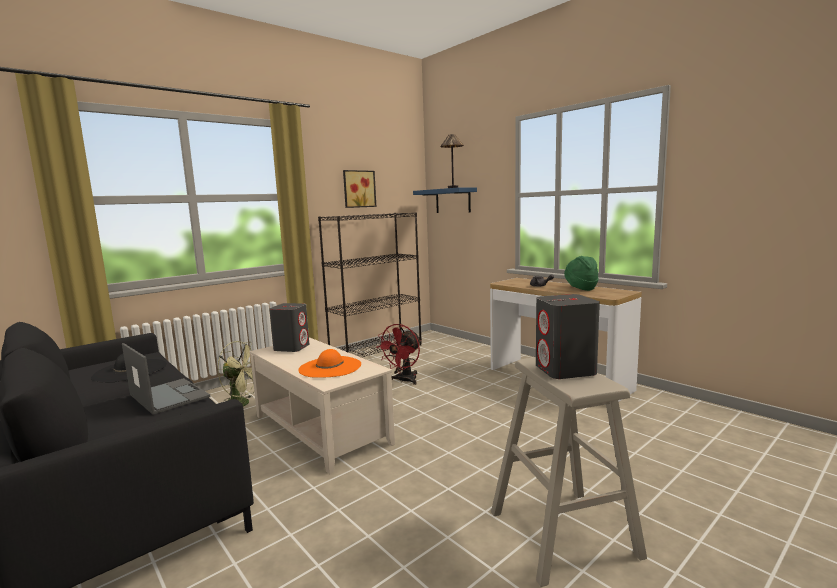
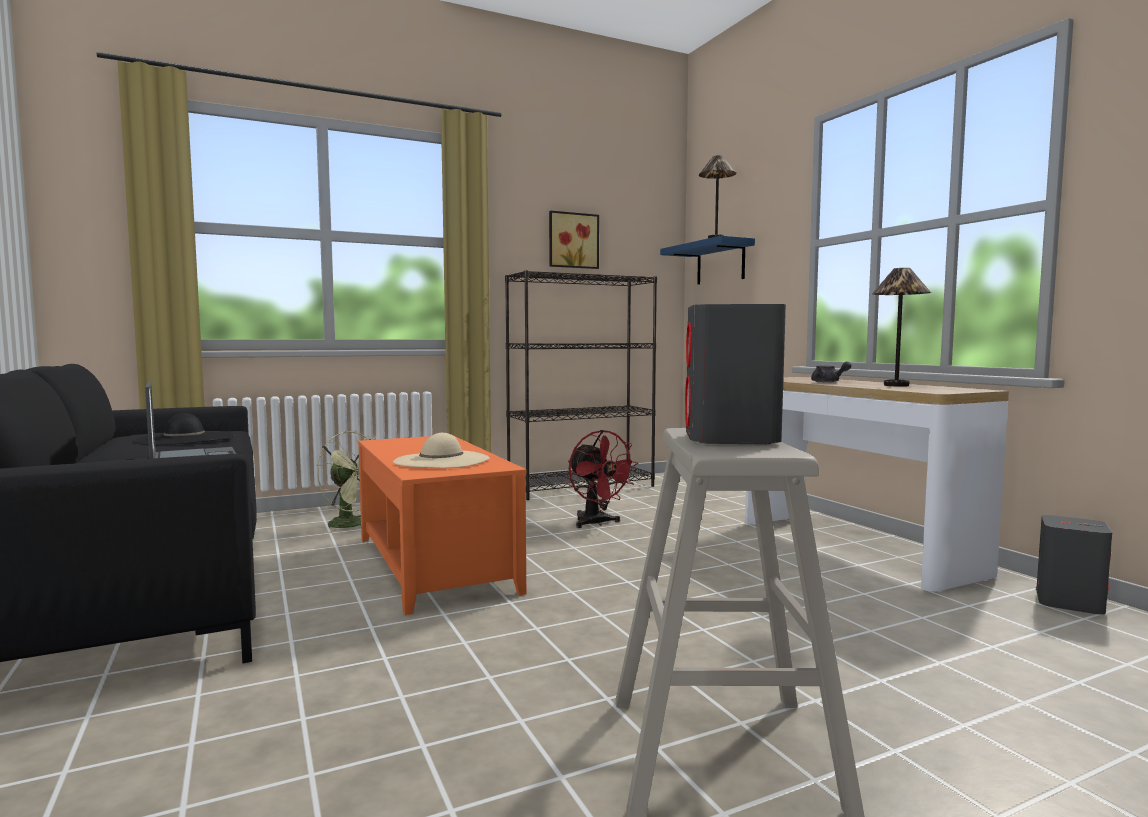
camera: 15 degrees right, 5 degrees down
beige coffee table [250,337,395,474] -> orange coffee table [358,436,526,615]
grey speaker [269,303,309,352] -> grey speaker moved to [1036,515,1112,615]
orange hat [298,349,361,378] -> beige hat [393,433,490,468]
red fan [376,324,421,385] -> red fan turned 75 degrees counterclockwise [568,430,639,528]
green hat [564,256,599,291] -> table lamp [872,268,931,387]

